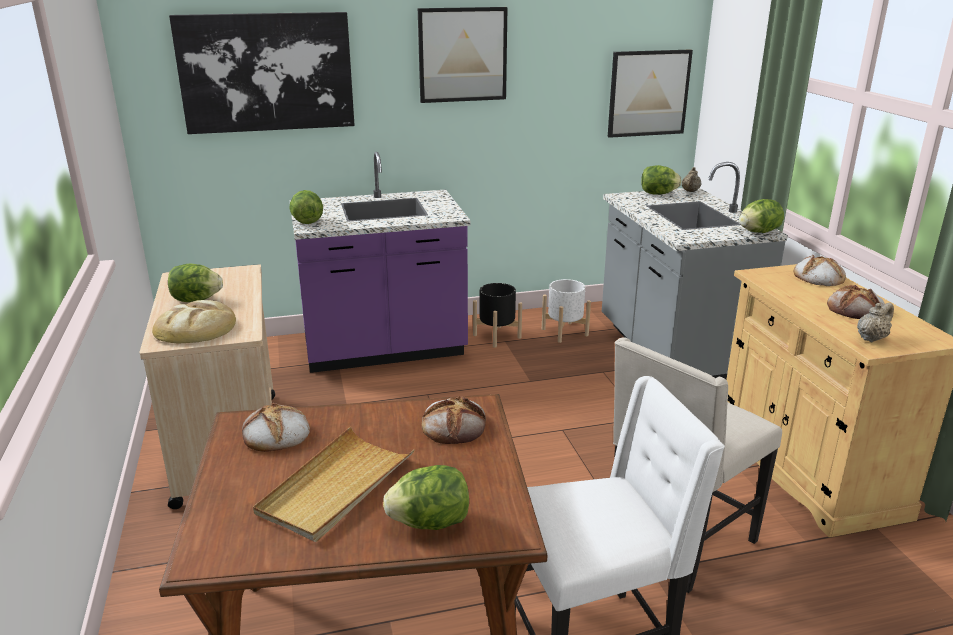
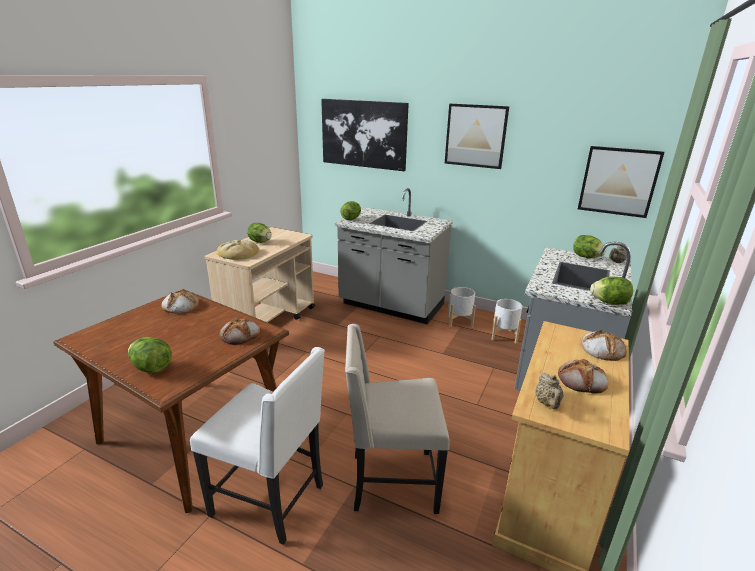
camera: 40 degrees right, 0 degrees up
beige tray [253,427,415,542] -> none
purple counter [290,152,470,373] -> grey counter [334,188,453,324]
black planter [473,283,522,348] -> white planter [447,287,476,328]
beige teapot [857,302,894,342] -> beige teapot turned 90 degrees clockwise [535,373,564,409]

